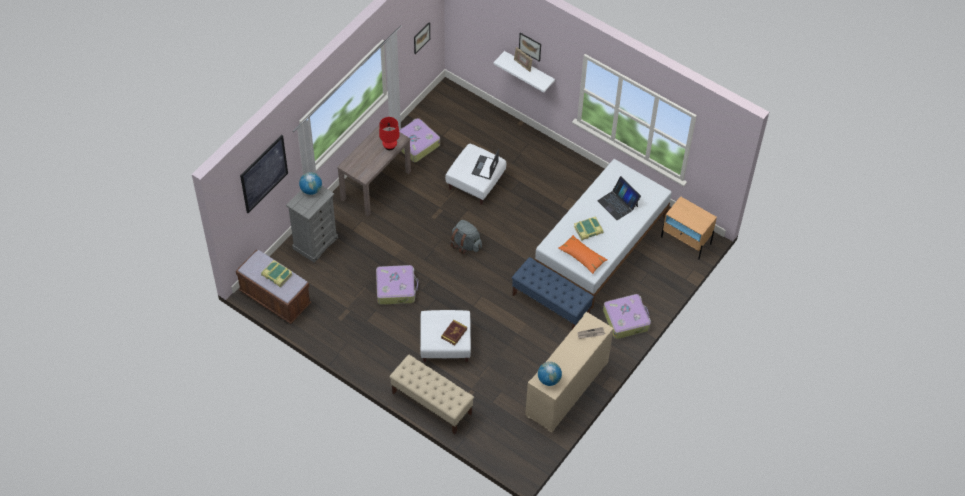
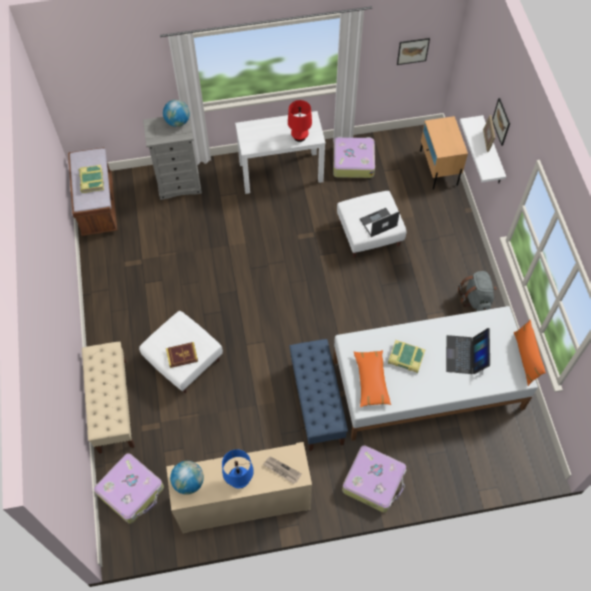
camera: 45 degrees right, 5 degrees up
picture [240,135,288,213] -> none
brown console table [337,124,411,216] -> white console table [235,111,326,194]
suitcase [376,265,418,305] -> suitcase moved to [94,453,164,524]
grey backpack [450,220,482,254] -> grey backpack moved to [458,271,497,311]
beige nightstand [661,196,717,259] -> beige nightstand moved to [420,116,468,190]
none -> blue table lamp [222,449,254,489]
none -> orange pillow [514,320,546,386]

